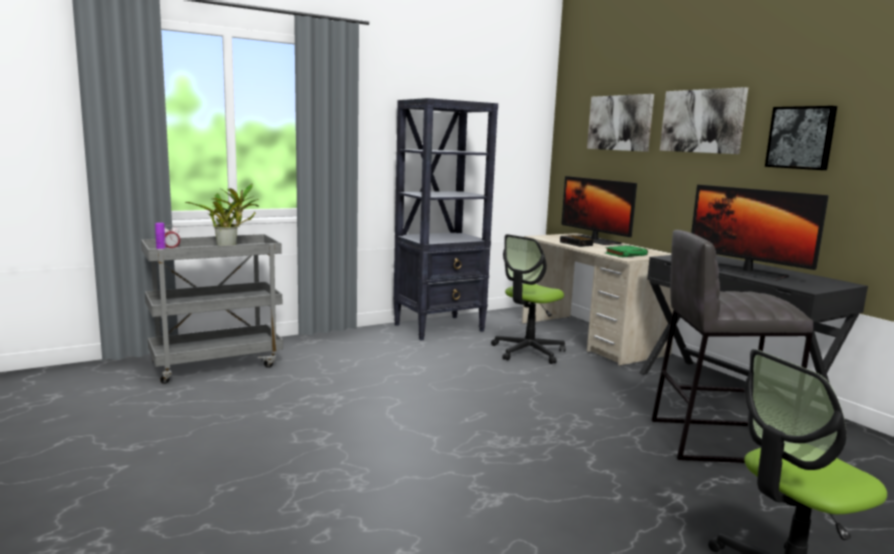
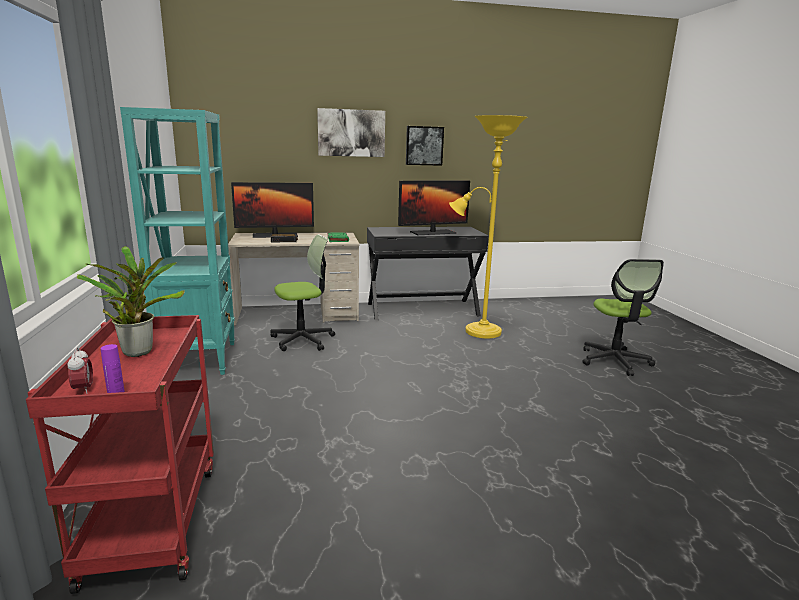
camera: 70 degrees left, 5 degrees up
grey cart [141,234,283,384] -> red cart [26,315,214,594]
black bookcase [394,98,498,340] -> turquoise bookcase [120,107,235,375]
office chair [491,234,566,364] -> office chair turned 90 degrees counterclockwise [270,234,335,351]
picture [587,94,654,152] -> none
grey stool [651,230,813,463] -> yellow floor lamp [449,115,528,339]

